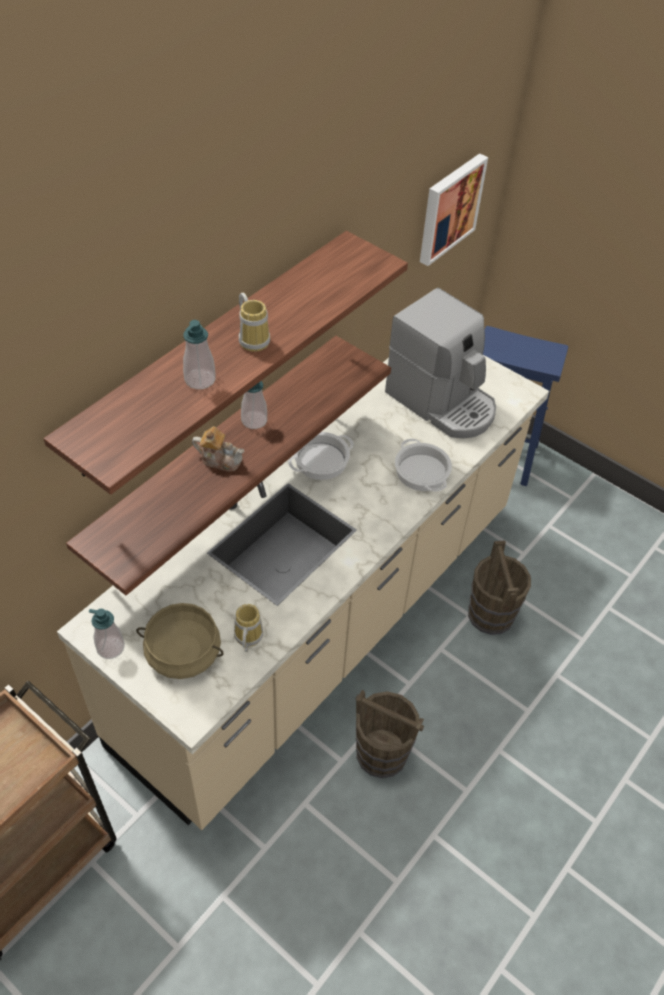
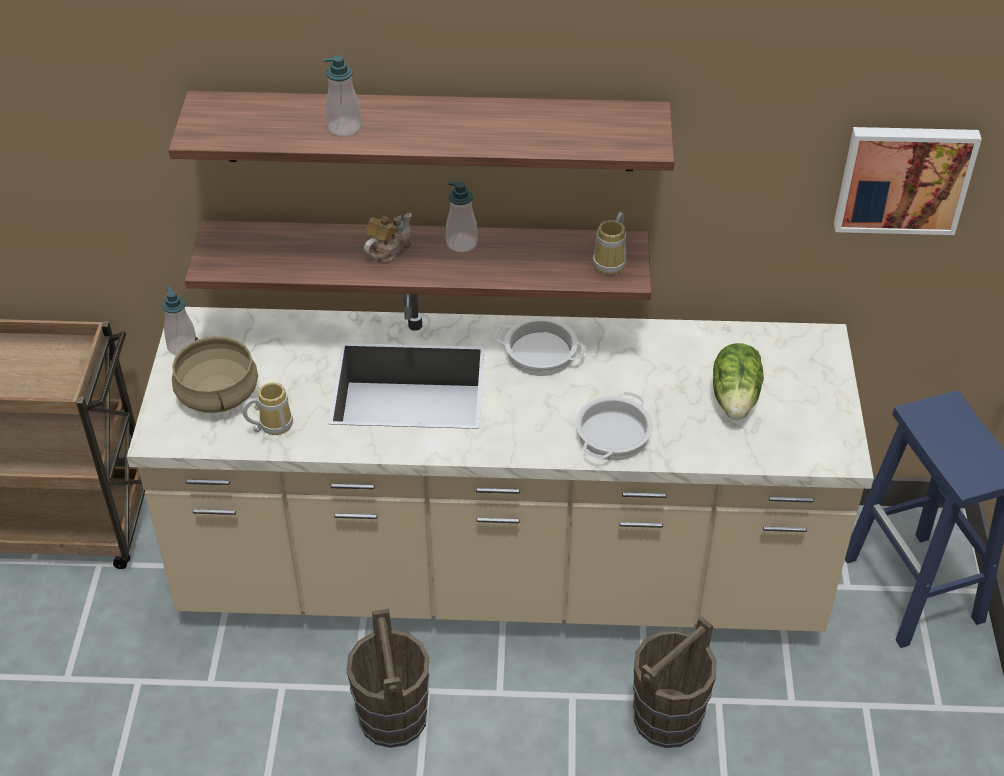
camera: 55 degrees right, 5 degrees down
teapot [192,426,244,472] -> teapot turned 120 degrees counterclockwise [364,213,412,264]
mug [239,292,270,352] -> mug moved to [593,212,626,274]
coffee machine [385,288,496,438] -> lettuce [713,343,764,420]

